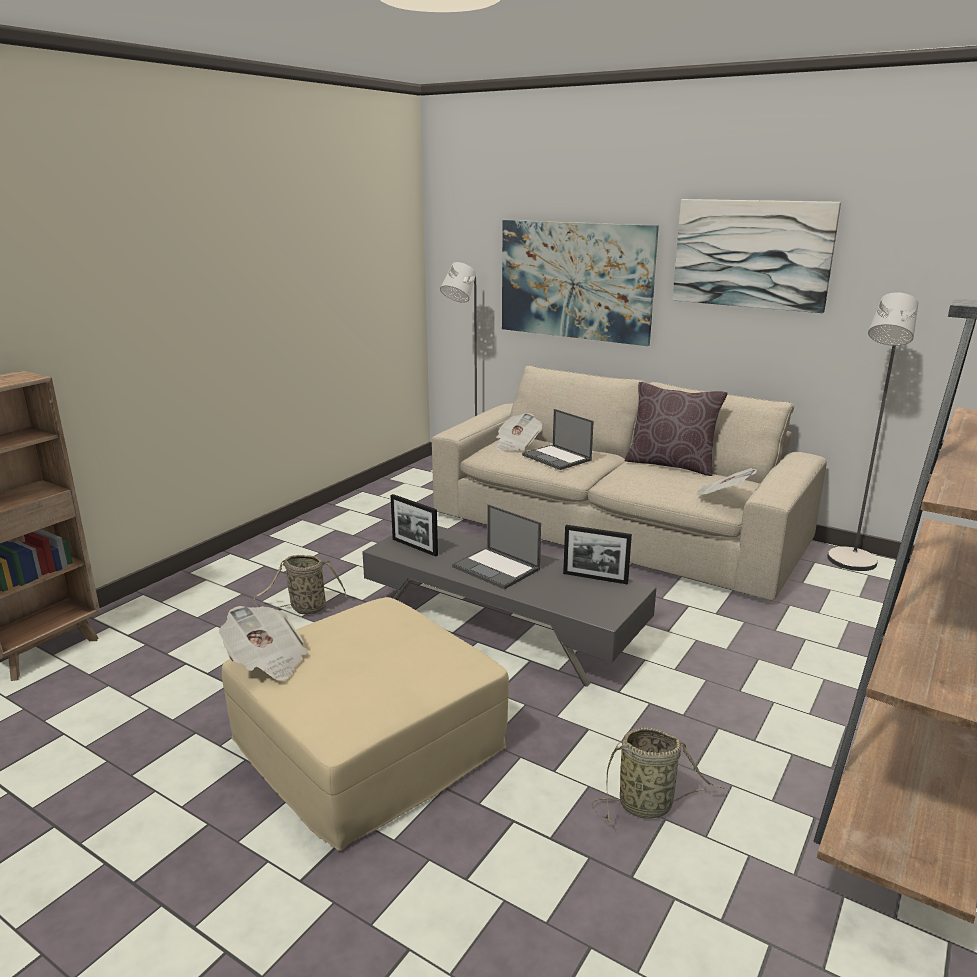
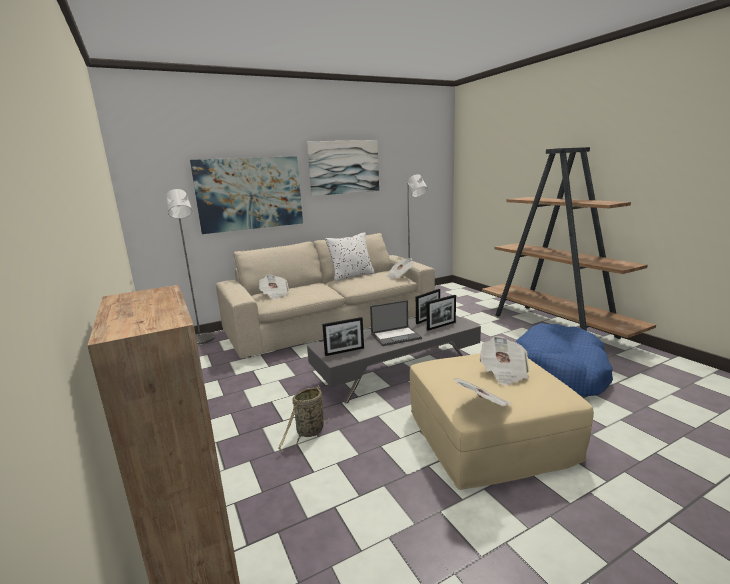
camera: 60 degrees left, 5 degrees down
laptop [522,409,594,470] -> none
basket [591,727,724,822] -> blue dog bed [516,323,613,397]
brown pillow [625,382,728,476] -> white pillow [325,233,375,282]
none -> picture frame [427,295,456,331]
none -> newspaper [480,336,529,385]

